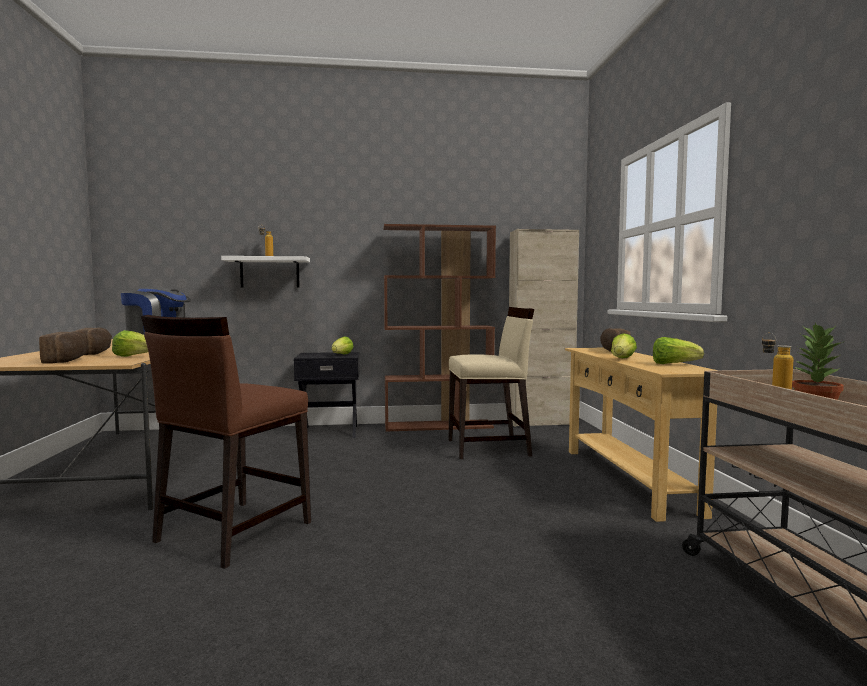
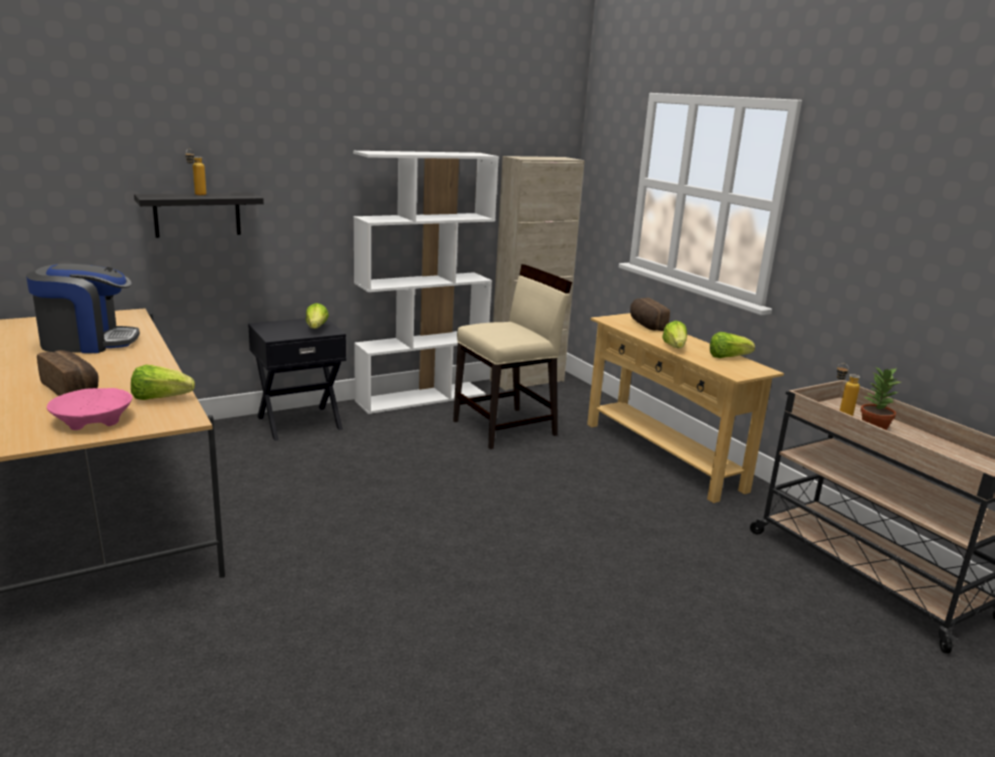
camera: 25 degrees left, 15 degrees up
bread [39,331,88,364] -> pink bowl [47,388,132,430]
brown chair [141,315,311,569] -> none
white shelf [221,256,310,288] -> black shelf [134,193,264,238]
brown bookcase [383,224,496,432] -> white bookcase [353,151,499,414]

